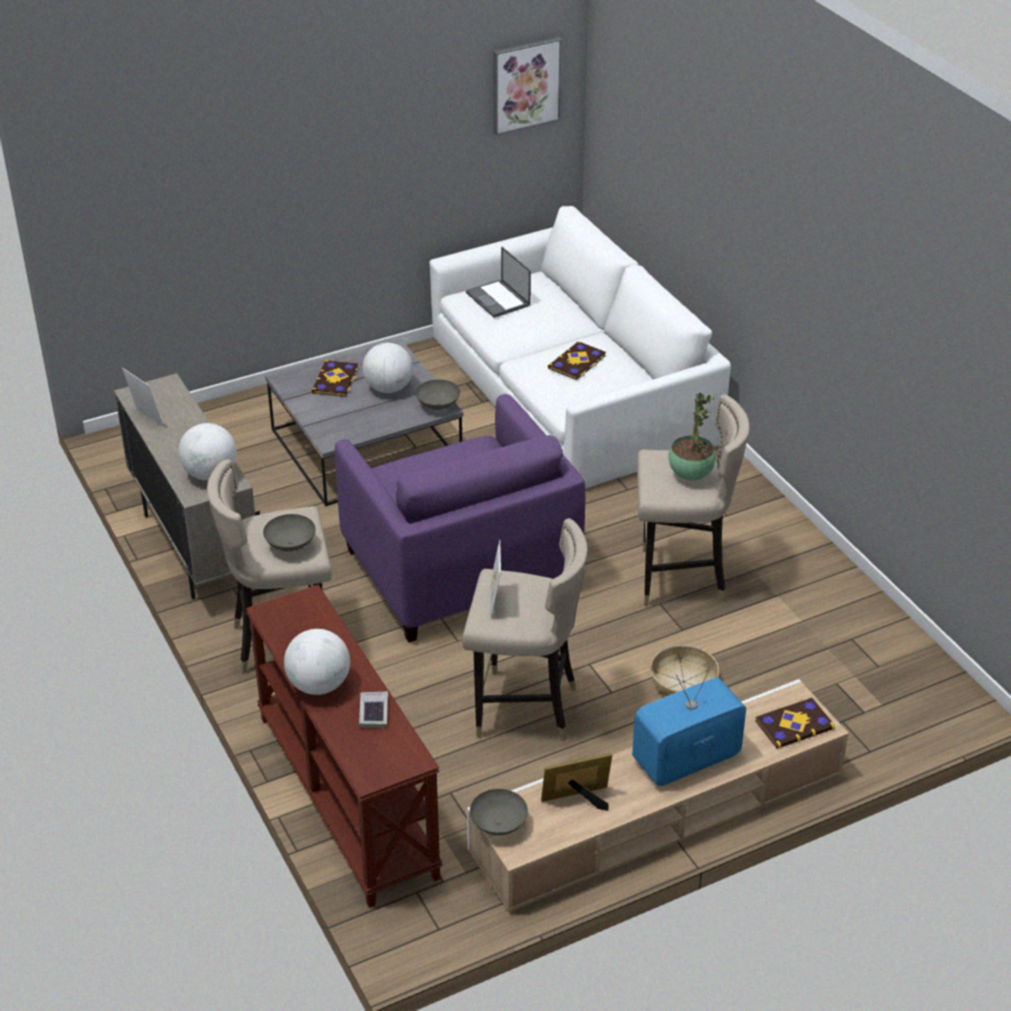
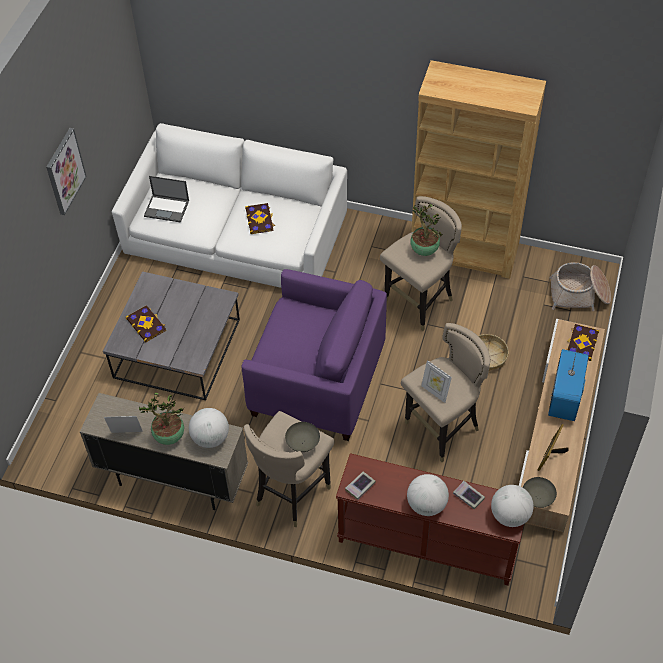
camera: 45 degrees left, 15 degrees up
globe [363,343,413,393] -> globe moved to [491,485,534,527]
grey bowl [416,379,460,410] -> none
picture [493,37,561,136] -> picture moved to [46,128,87,215]
none -> potted plant [139,393,184,445]
none -> book [345,472,376,500]
none -> brown bookcase [412,60,546,279]
none -> basket [550,262,611,311]

